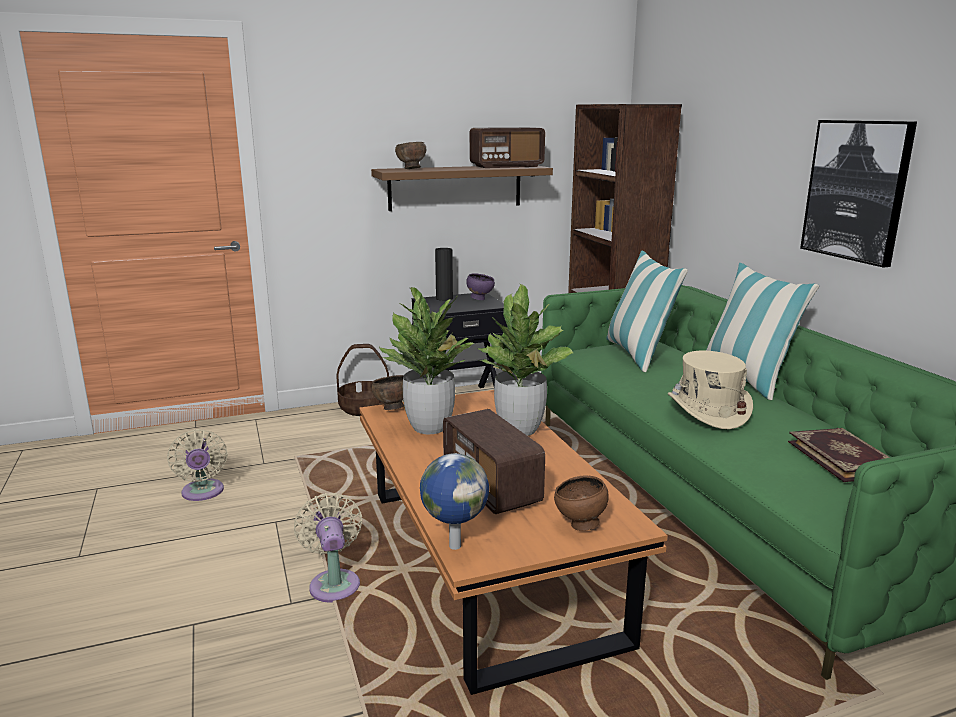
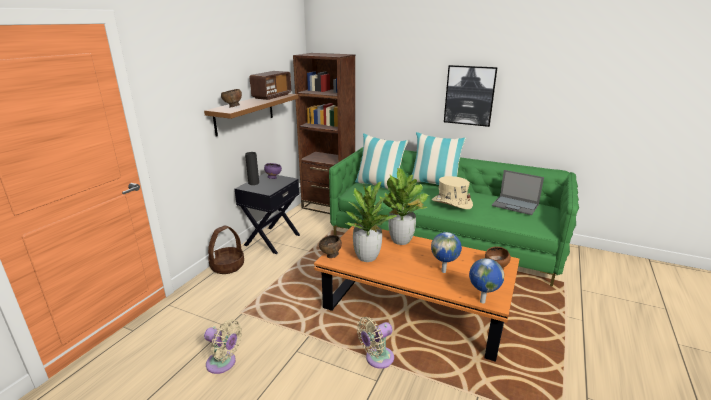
camera: 45 degrees left, 5 degrees up
beige fan [294,493,362,603] -> beige fan turned 60 degrees counterclockwise [357,317,394,369]
radio [443,409,545,514] -> globe [431,232,462,273]
book [788,428,890,482] -> laptop [492,170,544,215]

